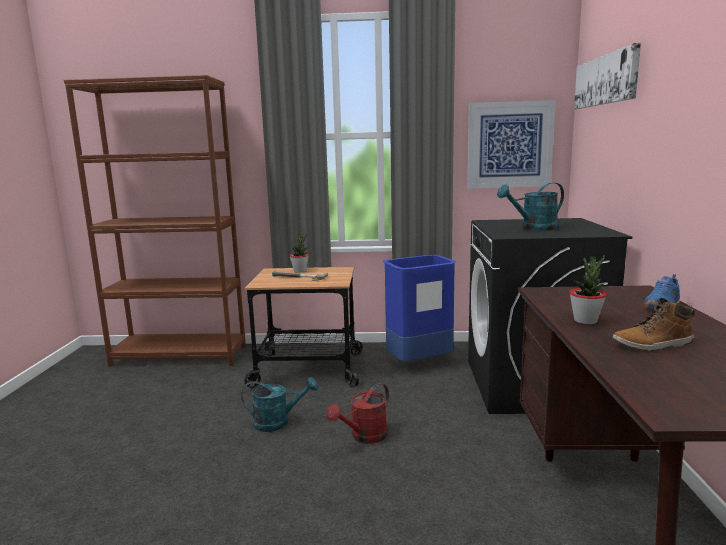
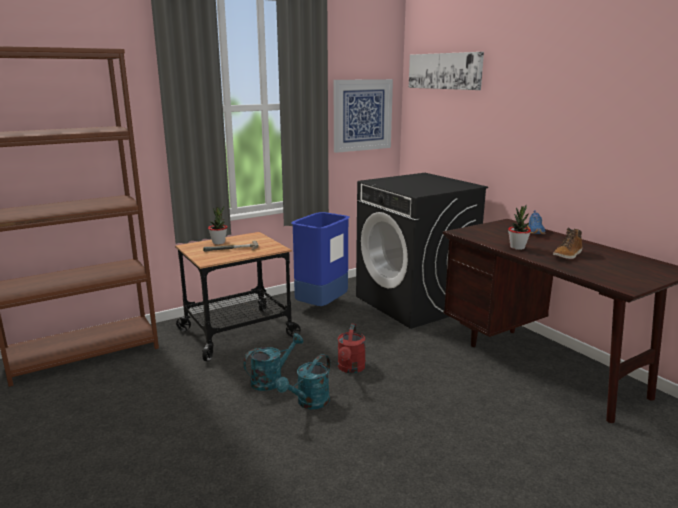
camera: 35 degrees left, 5 degrees up
turquoise watering can [497,183,564,231] -> turquoise watering can moved to [276,354,330,409]

